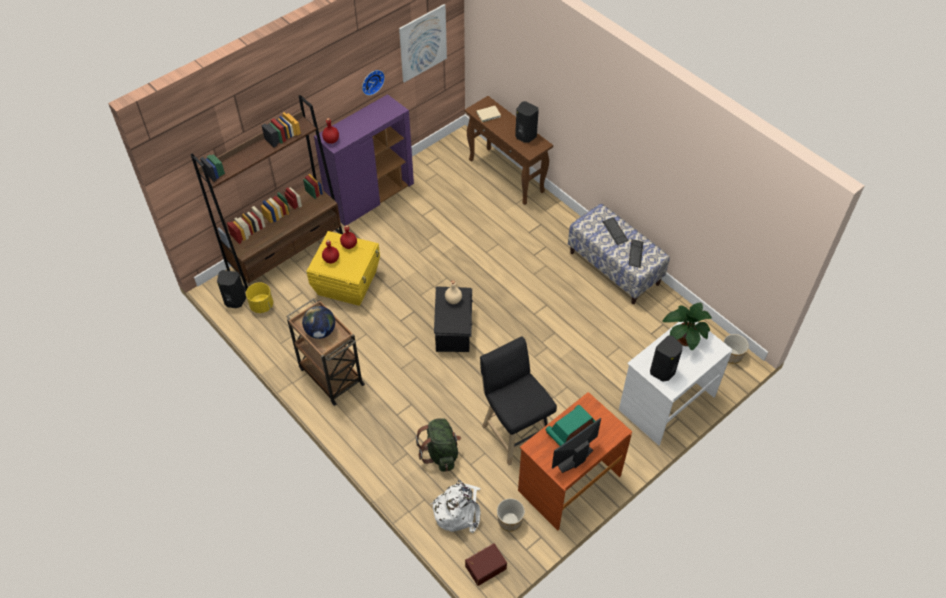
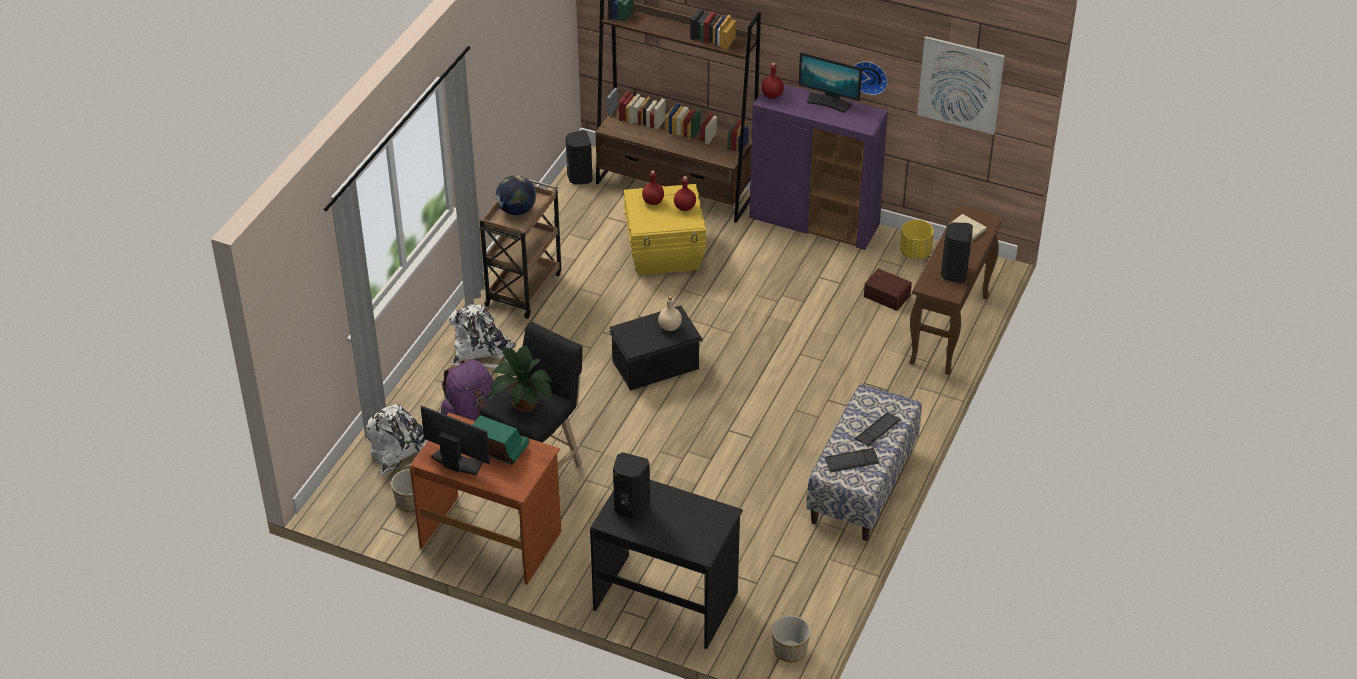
camera: 65 degrees right, 10 degrees down
yellow planter [246,283,273,313] -> yellow planter moved to [900,220,934,260]
green backpack [416,418,461,472] -> purple backpack [441,359,496,421]
brown storage box [465,543,507,586] -> brown storage box moved to [864,268,912,311]
white desk [619,321,733,446] -> black desk [590,480,743,649]
potted plant [662,302,712,350] -> potted plant moved to [490,346,552,412]
none -> white backpack [448,304,516,368]
none -> monitor [798,52,862,113]

